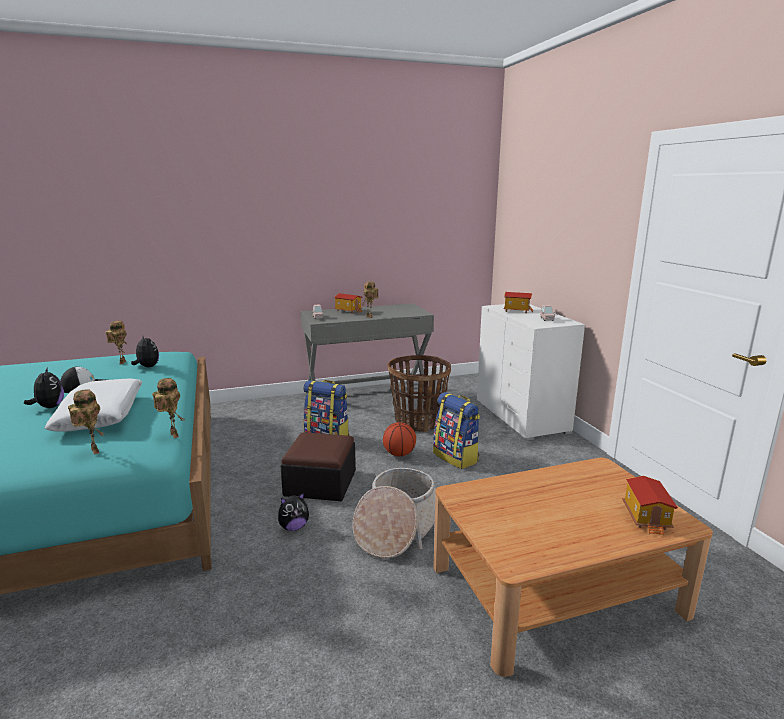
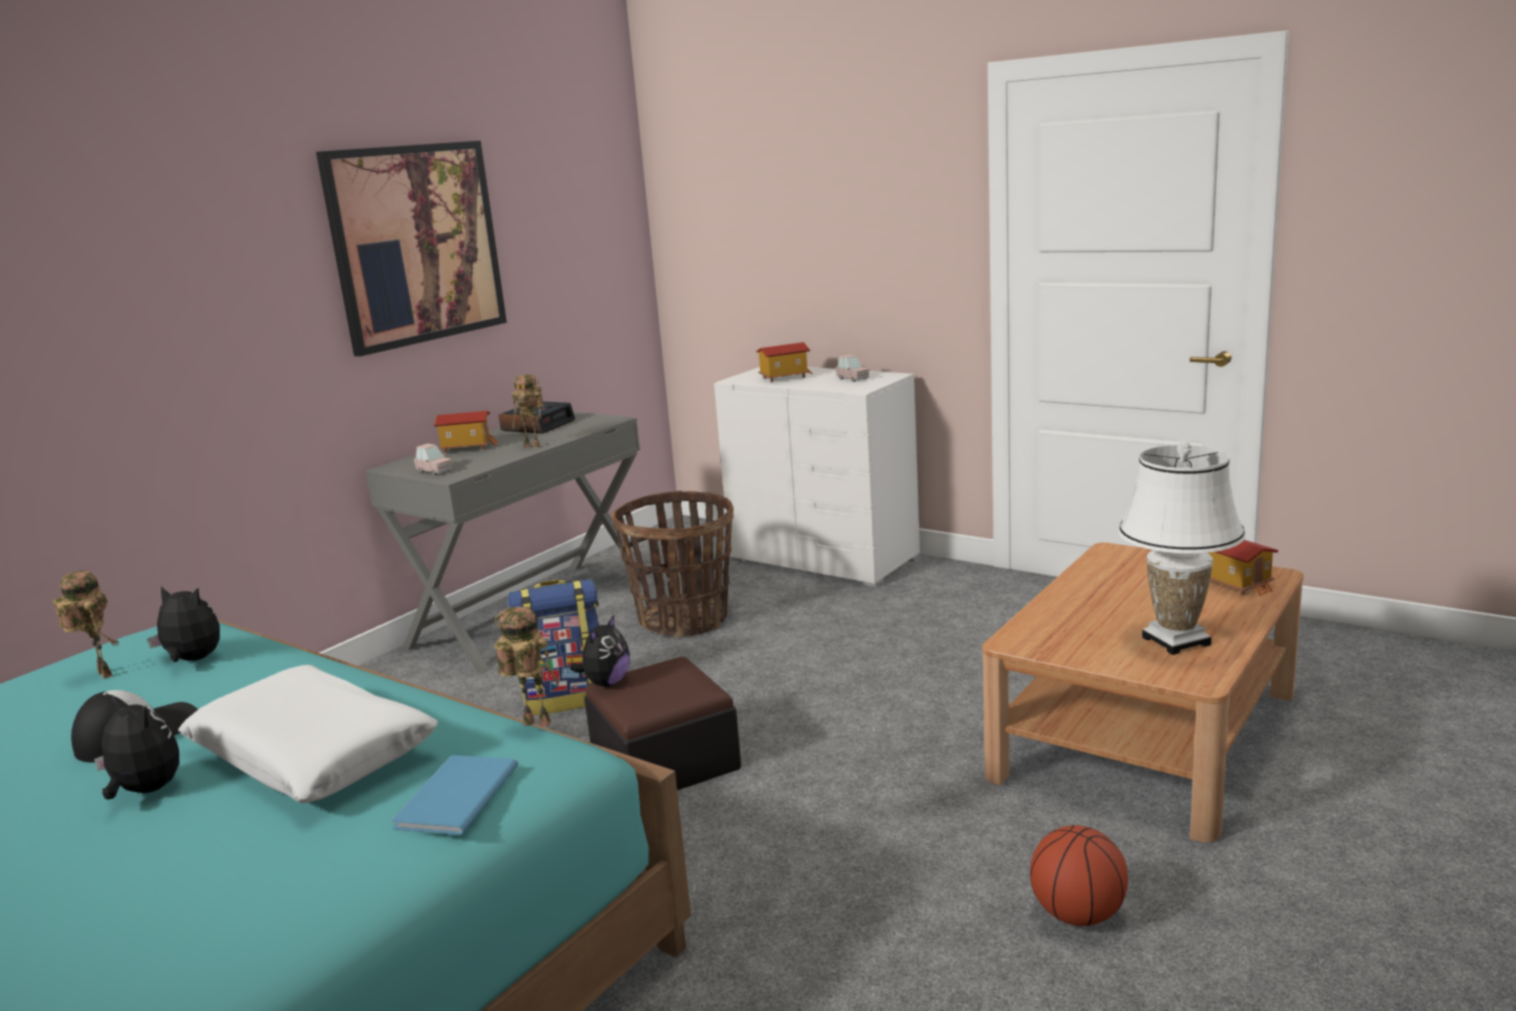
camera: 35 degrees left, 0 degrees up
toy robot [68,389,105,455] -> blue book [391,755,518,835]
plush toy [278,492,309,531] -> plush toy moved to [570,615,630,687]
basket [352,468,436,558] -> none
basketball [383,422,416,457] -> basketball moved to [1030,825,1128,926]
backpack [433,392,480,469] -> none
none -> picture [316,141,507,356]
none -> alarm clock [499,402,575,434]
none -> white table lamp [1118,441,1246,655]

